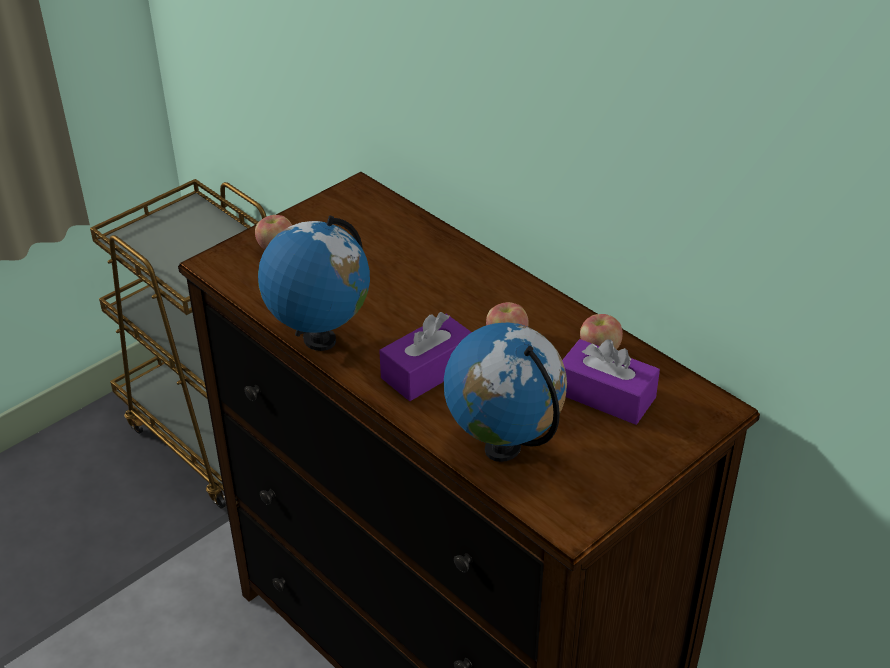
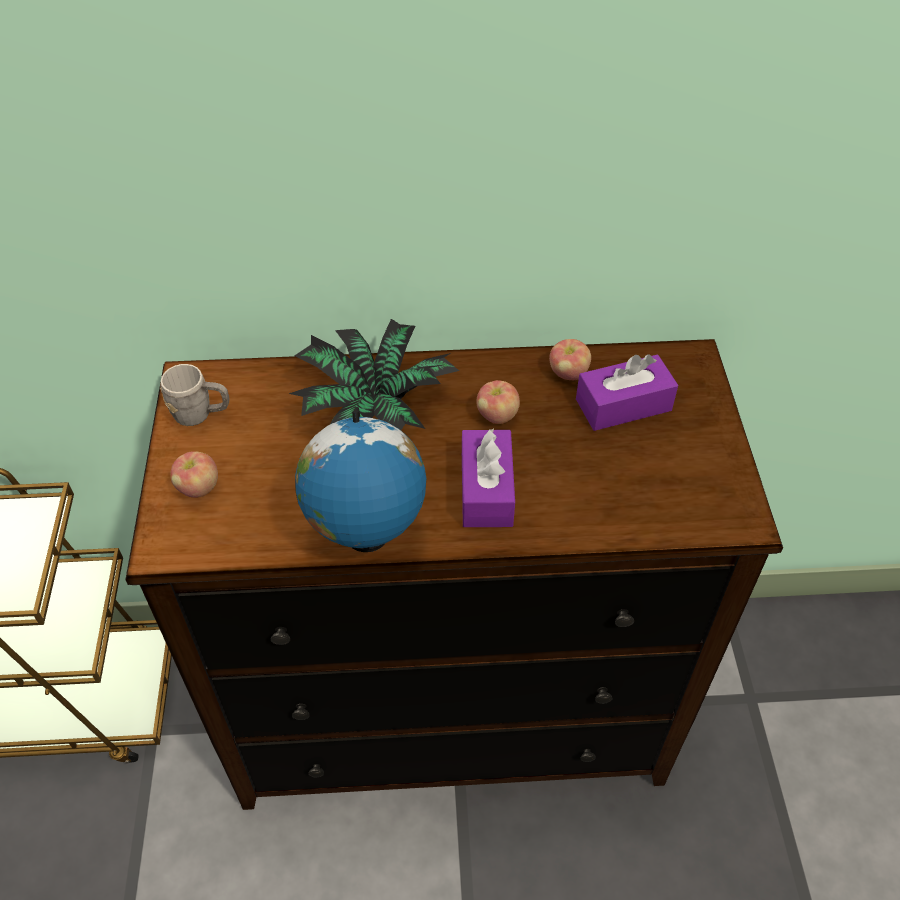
camera: 50 degrees left, 10 degrees up
globe [444,322,567,462] -> none
none -> grey mug [160,364,229,426]
none -> potted plant [289,319,459,430]

